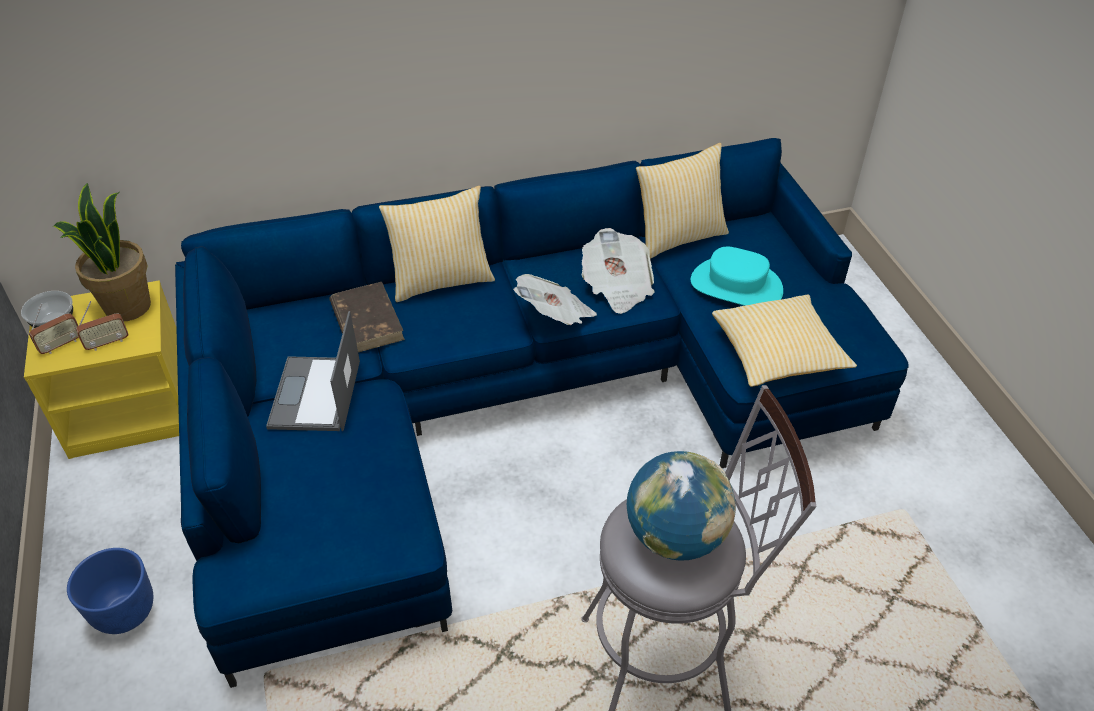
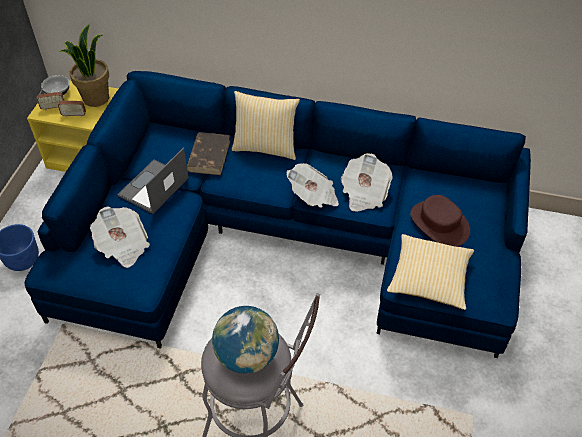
camera: 30 degrees right, 5 degrees up
pillow [636,143,729,259] -> none
turquoise hat [691,247,783,306] -> brown hat [410,195,470,247]
none -> newspaper [90,206,150,268]

